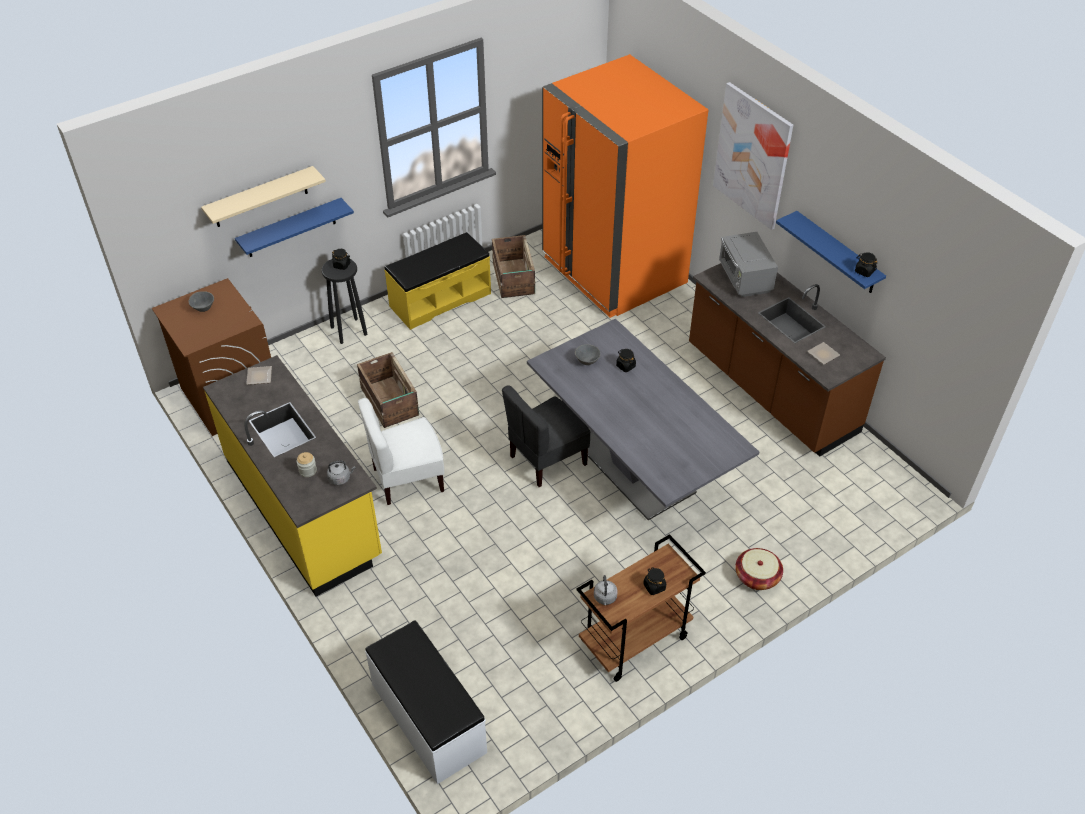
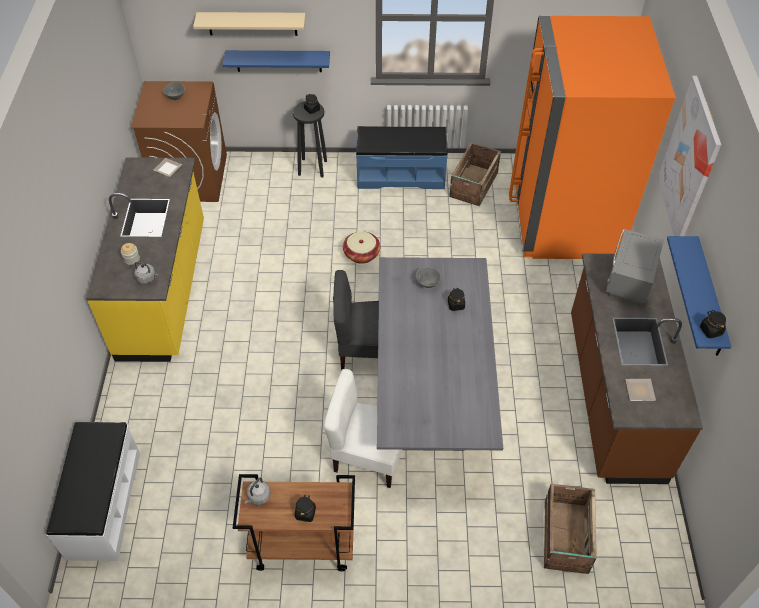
camera: 35 degrees right, 5 degrees up
crate [357,352,419,428] -> crate moved to [544,484,597,574]
white chair [358,398,444,505] -> white chair moved to [324,369,402,488]
yellow bench [384,232,491,330] -> blue bench [356,126,448,189]
basket [735,548,783,590] -> basket moved to [343,231,380,264]

